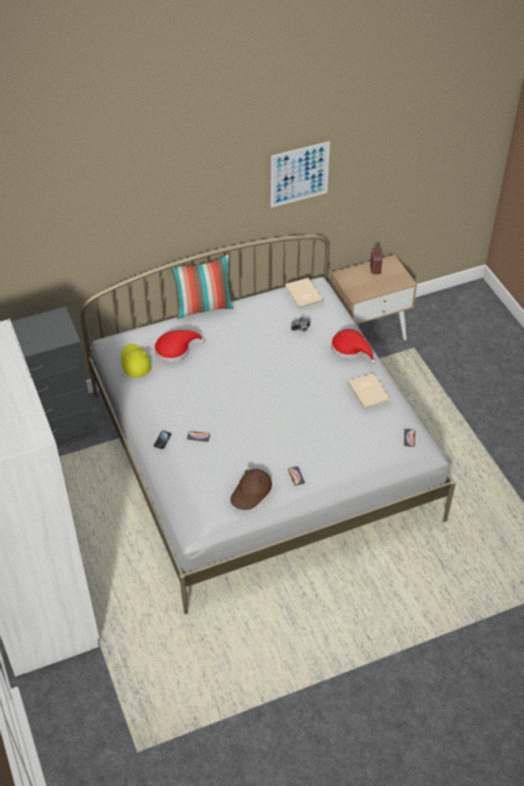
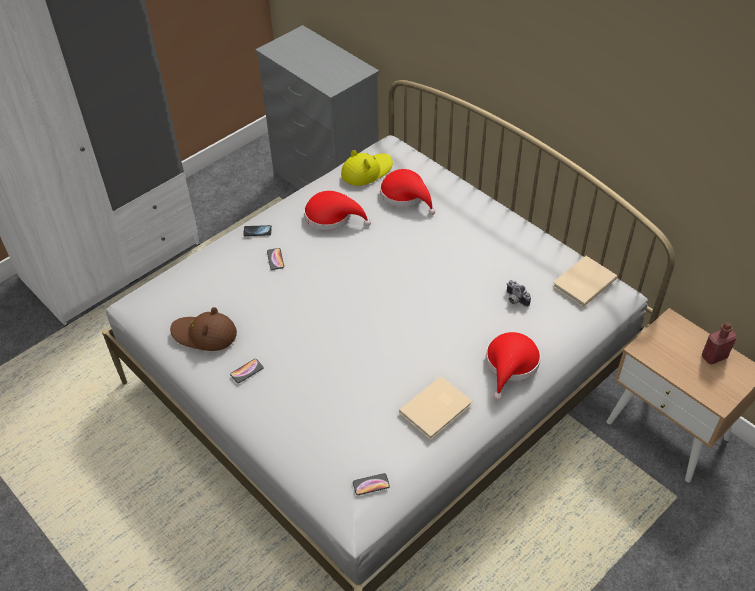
camera: 70 degrees right, 0 degrees up
pillow [170,254,234,319] -> none
picture [271,141,330,207] -> none
none -> red hat [304,191,371,230]

